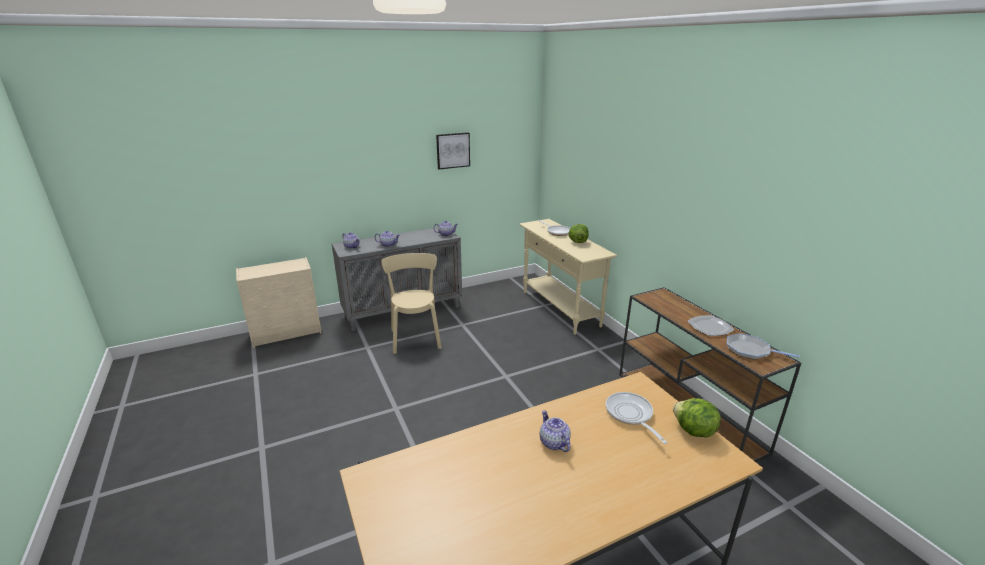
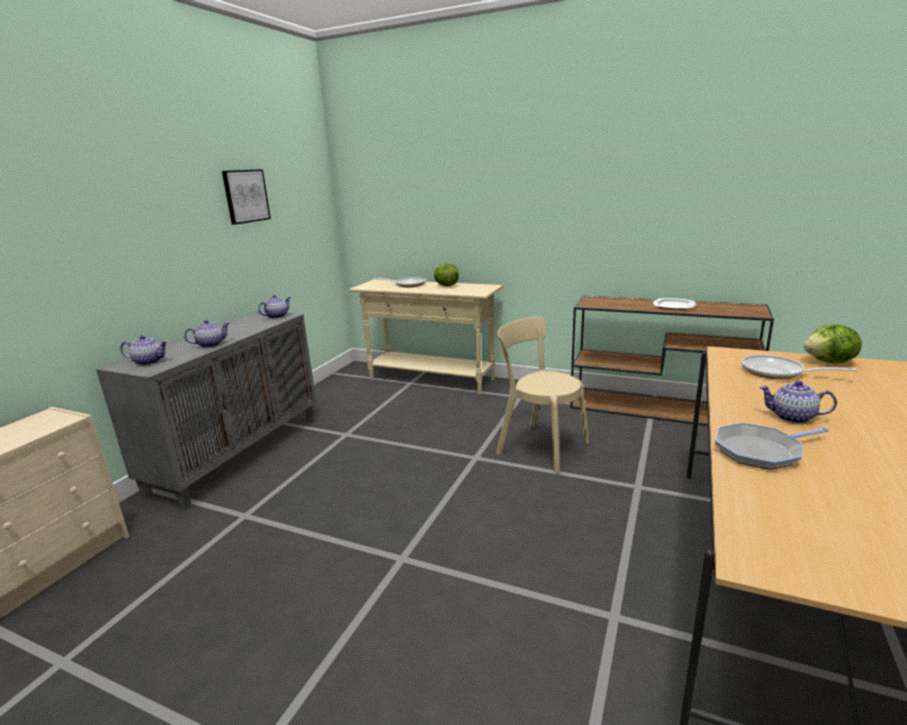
camera: 40 degrees left, 5 degrees down
beige chair [382,253,442,354] -> beige chair moved to [496,316,590,474]
frying pan [727,333,800,359] -> frying pan moved to [715,423,829,470]

